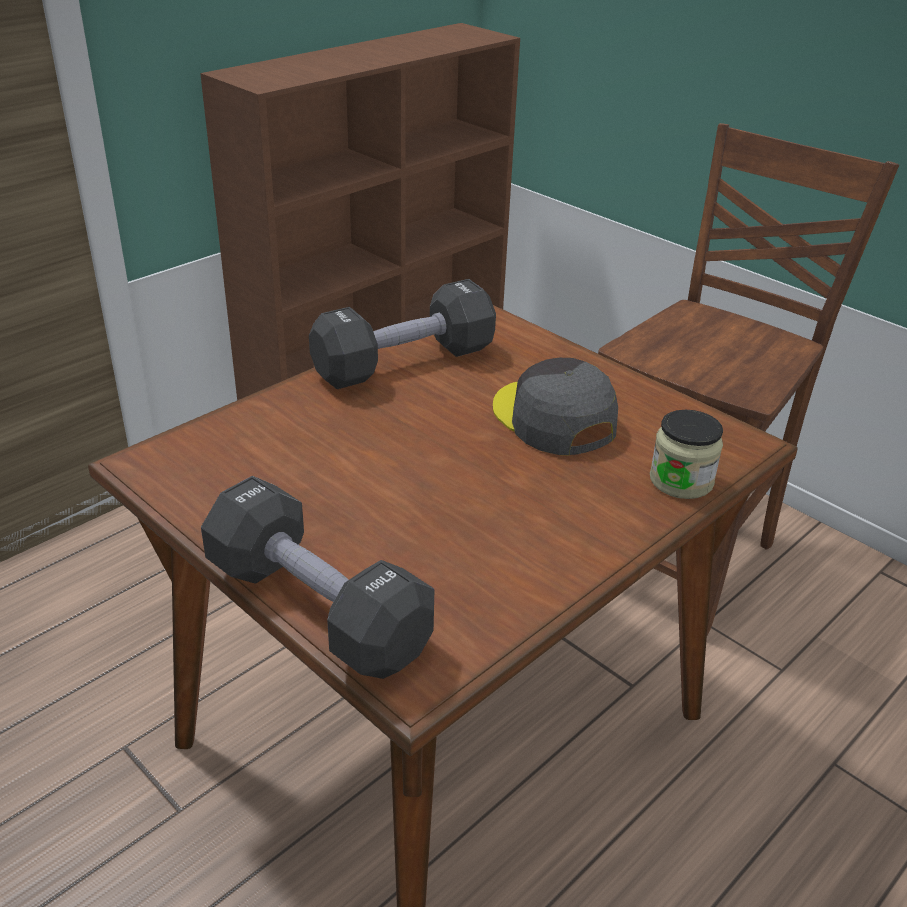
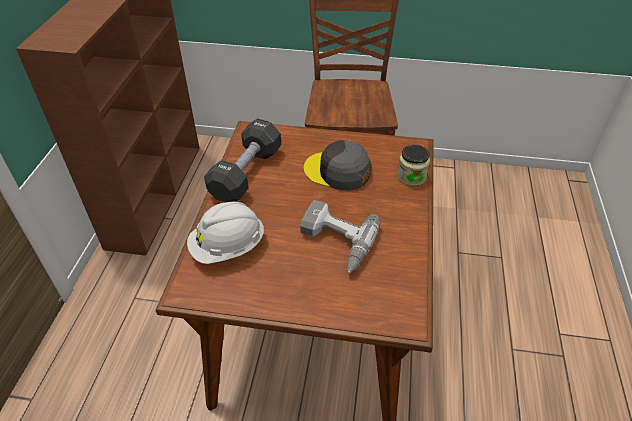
camera: 35 degrees left, 10 degrees up
black dumbbell [201,476,434,679] -> none
none -> white hard hat [187,202,264,264]
none -> power drill [300,200,381,273]

